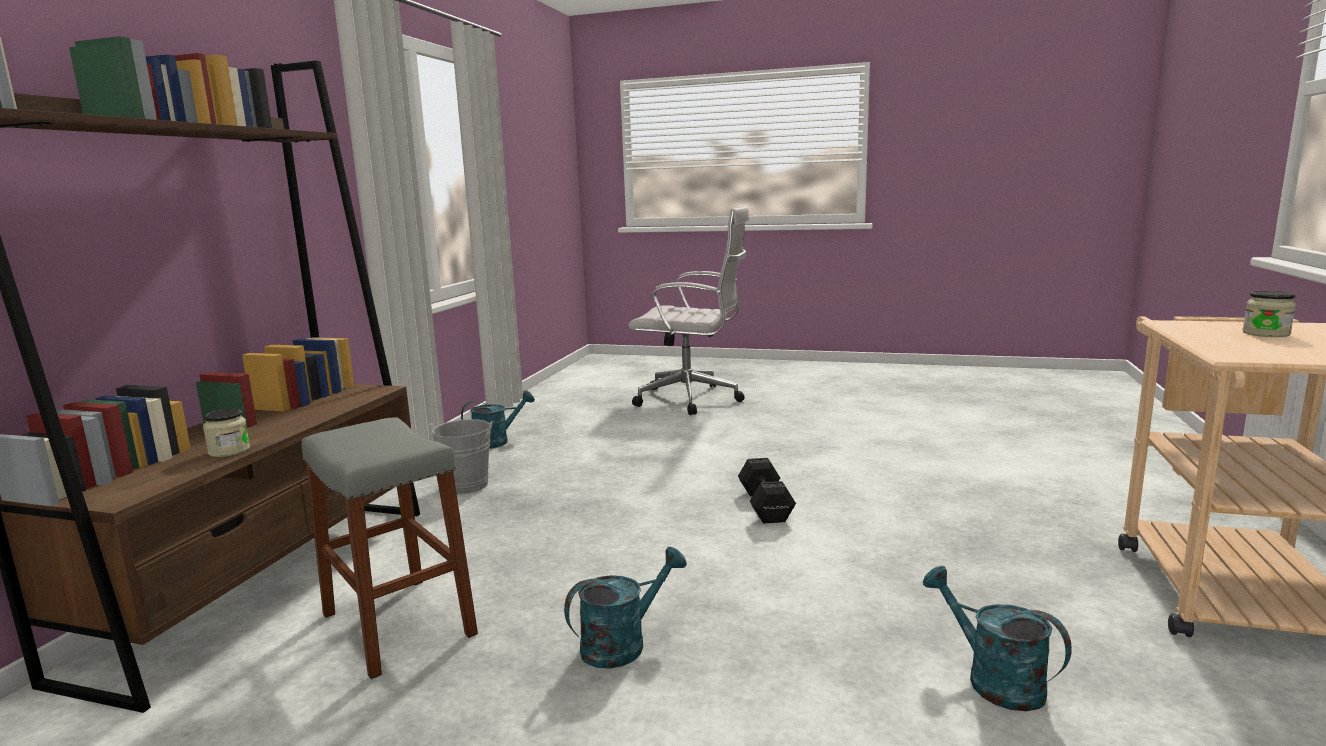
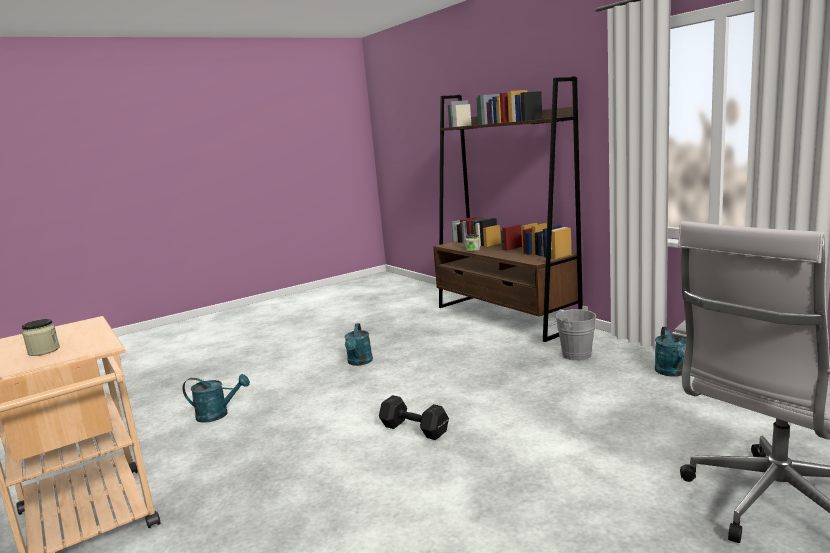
camera: 130 degrees right, 0 degrees up
grey stool [302,418,478,679] -> none

